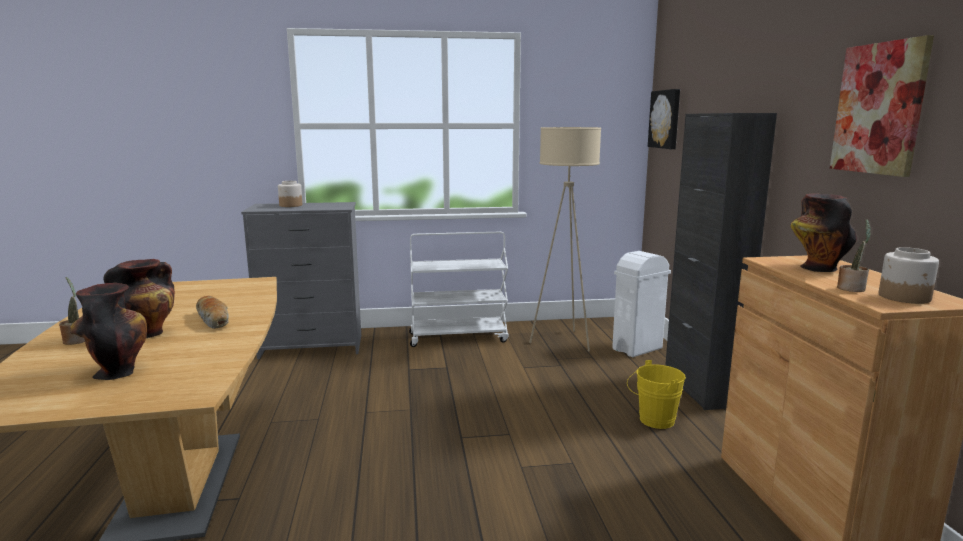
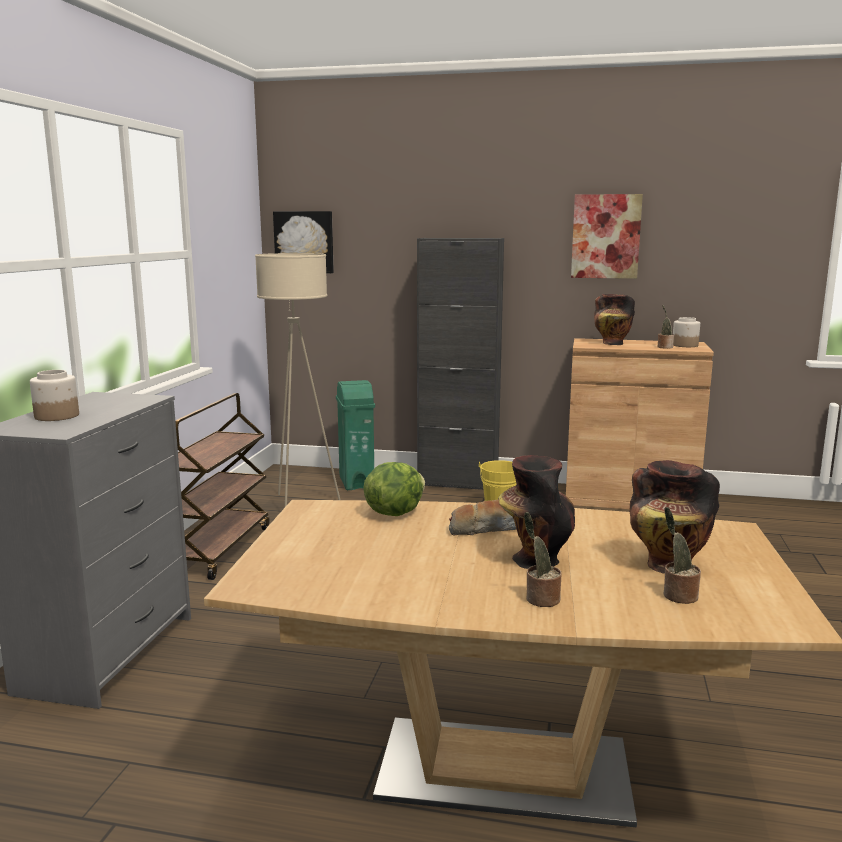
camera: 70 degrees left, 0 degrees up
white cart [409,232,509,347] -> brown cart [175,393,270,580]
white trash can [612,251,671,357] -> green trash can [336,380,375,490]
none -> lettuce [363,462,425,516]
none -> potted plant [663,507,701,604]

